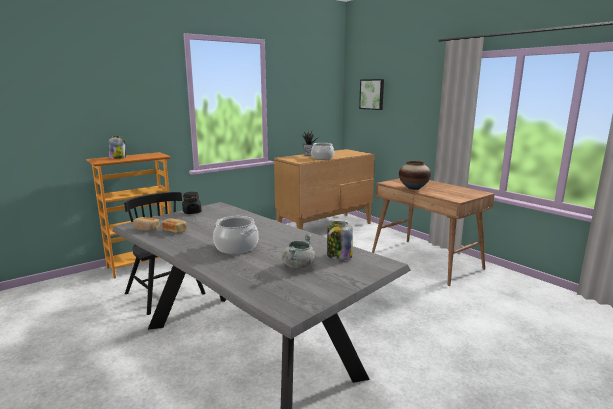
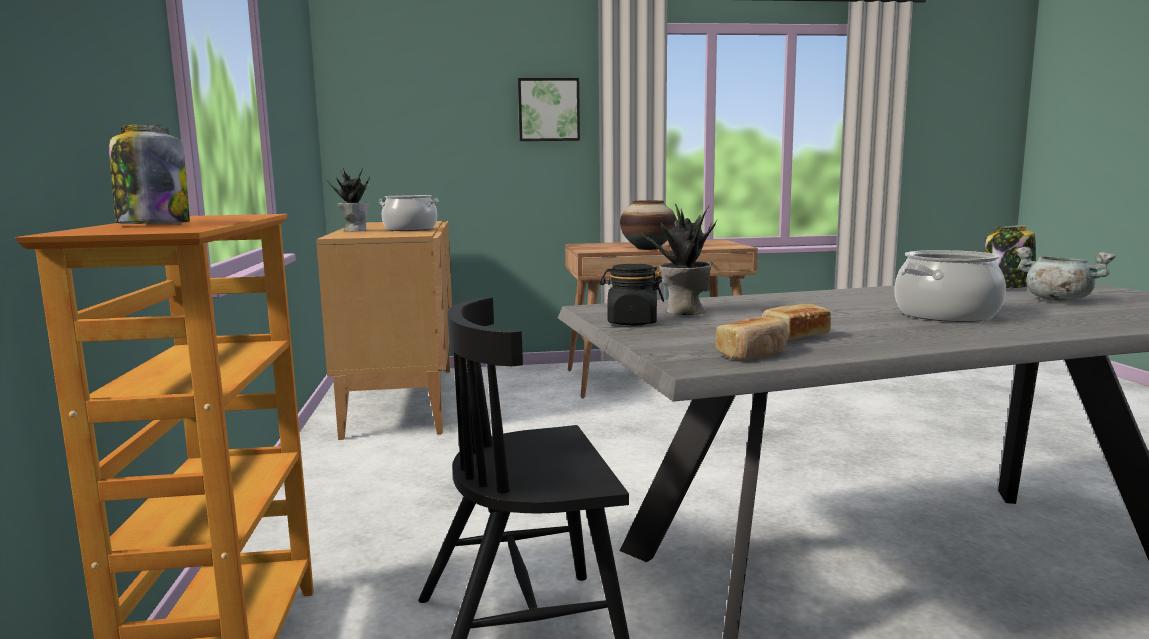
camera: 60 degrees left, 5 degrees down
picture [359,79,384,110] -> picture moved to [518,78,580,141]
none -> potted plant [641,204,717,315]

